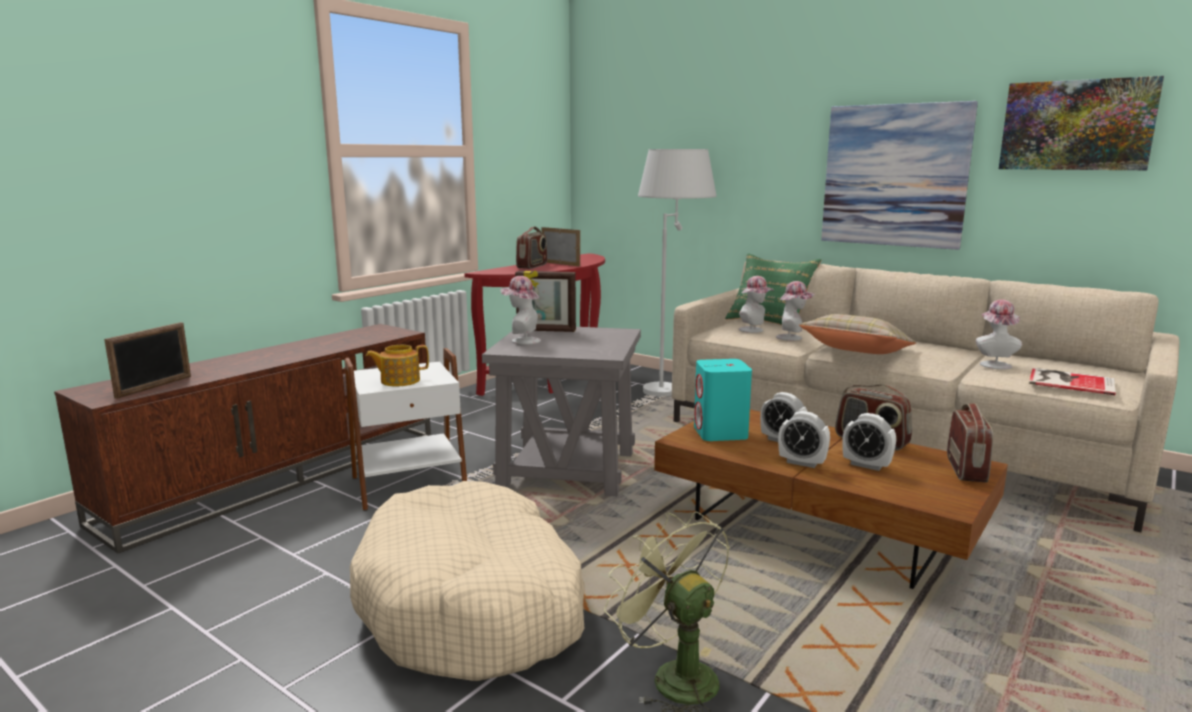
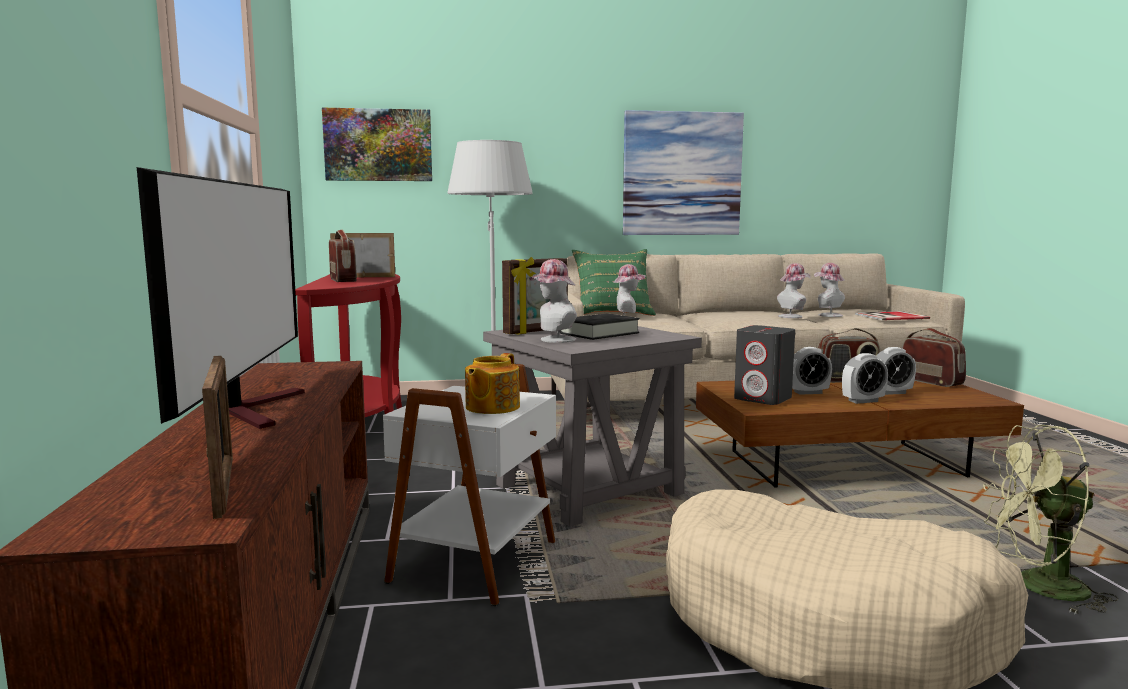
camera: 45 degrees left, 5 degrees down
turquoise speaker [694,359,752,441] -> grey speaker [734,325,795,405]
hat [776,281,814,341] -> hat moved to [777,263,810,318]
beige pillow [799,314,916,354] -> none
picture [999,76,1164,170] -> picture moved to [322,108,432,181]
none -> television [137,167,305,429]
none -> black book [559,313,640,340]

